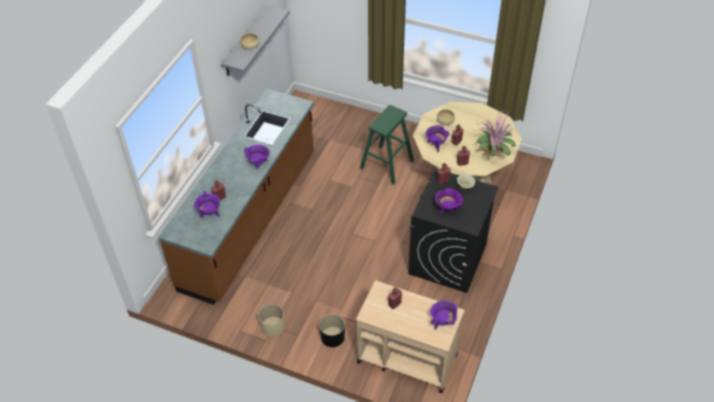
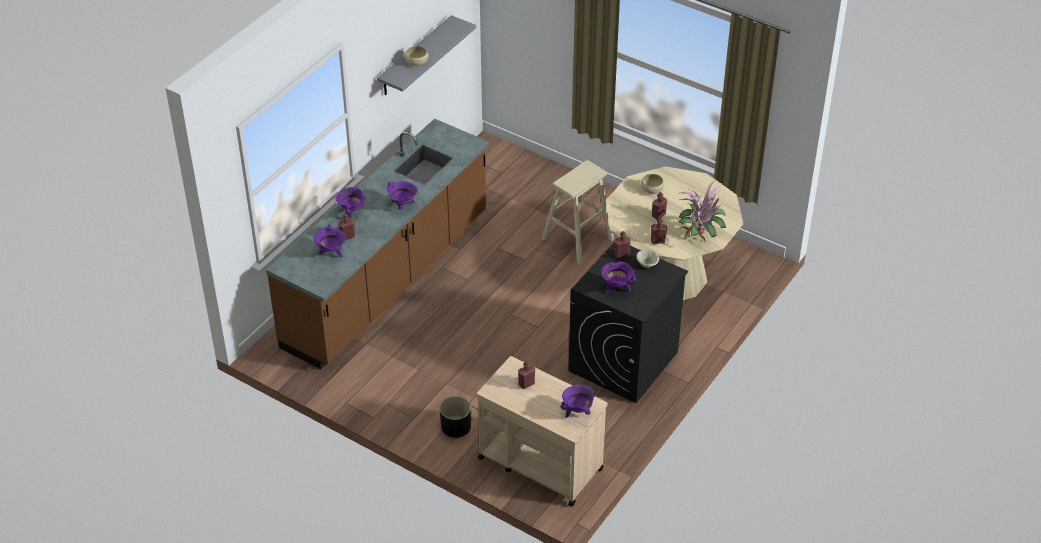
camera: 10 degrees right, 5 degrees down
beige planter [258,304,285,337] -> none
green stool [360,105,414,185] -> beige stool [541,160,614,264]
purple cooking pot [426,125,449,152] -> purple cooking pot moved to [336,187,366,219]

